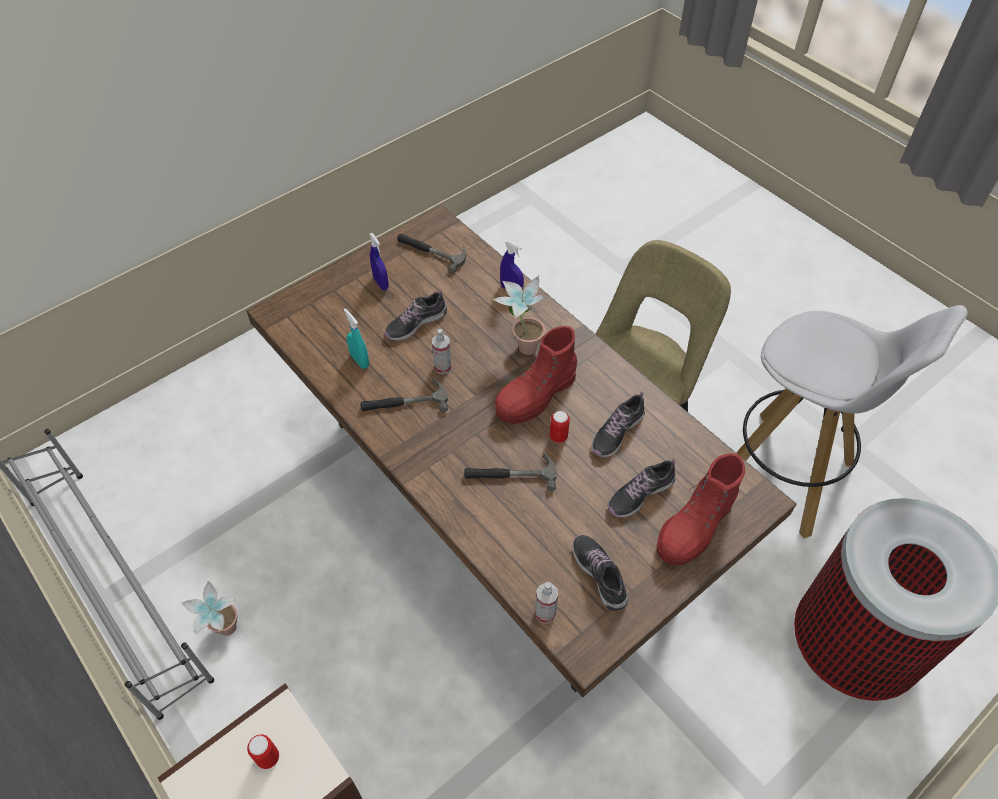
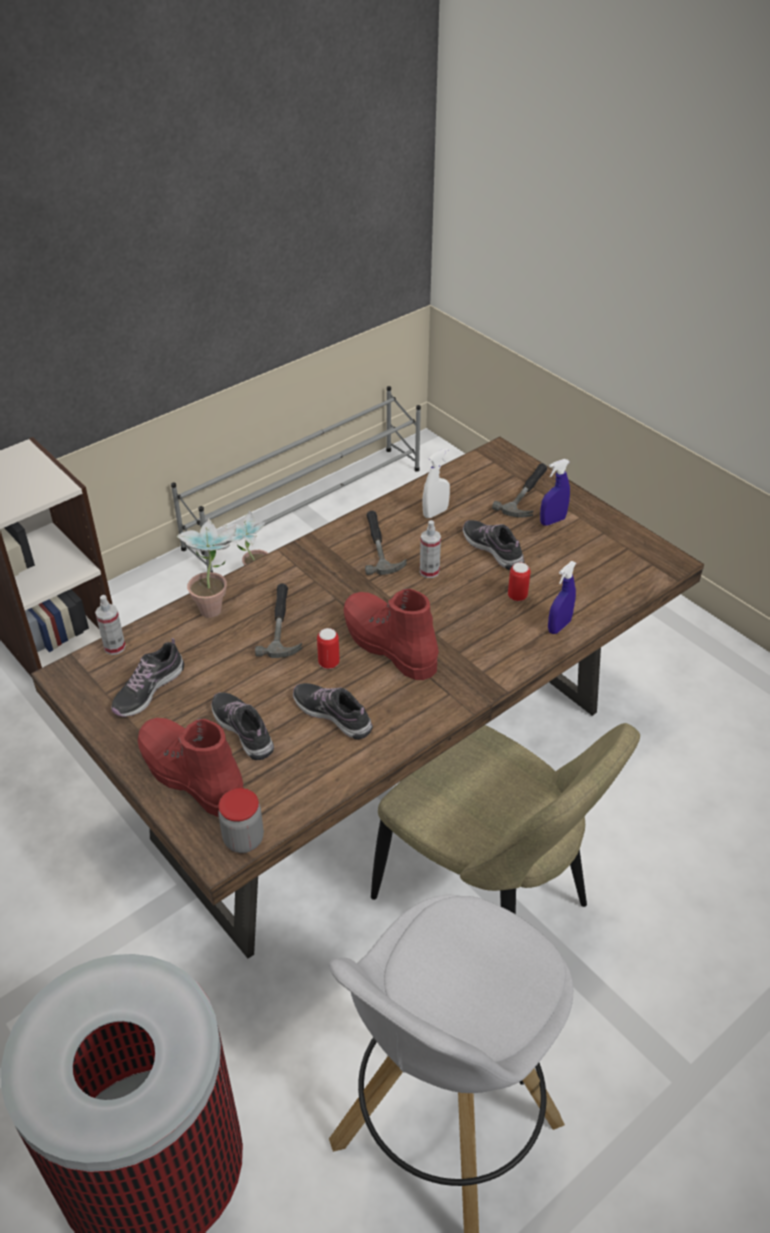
camera: 90 degrees right, 10 degrees down
can [247,734,279,769] -> can moved to [508,562,530,601]
turquoise spray bottle [344,308,369,369] -> white spray bottle [422,448,450,518]
hammer [397,233,466,273] -> hammer moved to [492,463,547,518]
potted plant [493,275,546,355] -> potted plant moved to [176,519,236,618]
shoe [573,535,628,611] -> shoe turned 150 degrees clockwise [111,638,184,717]
none -> jar [218,788,264,853]

